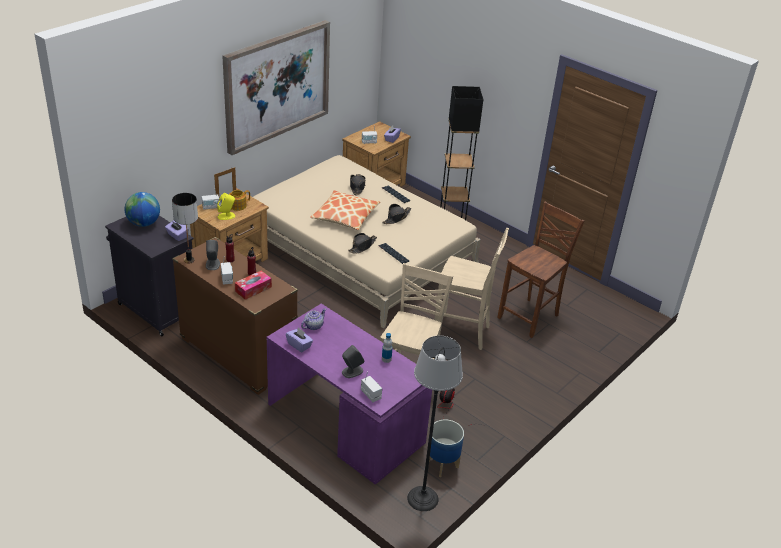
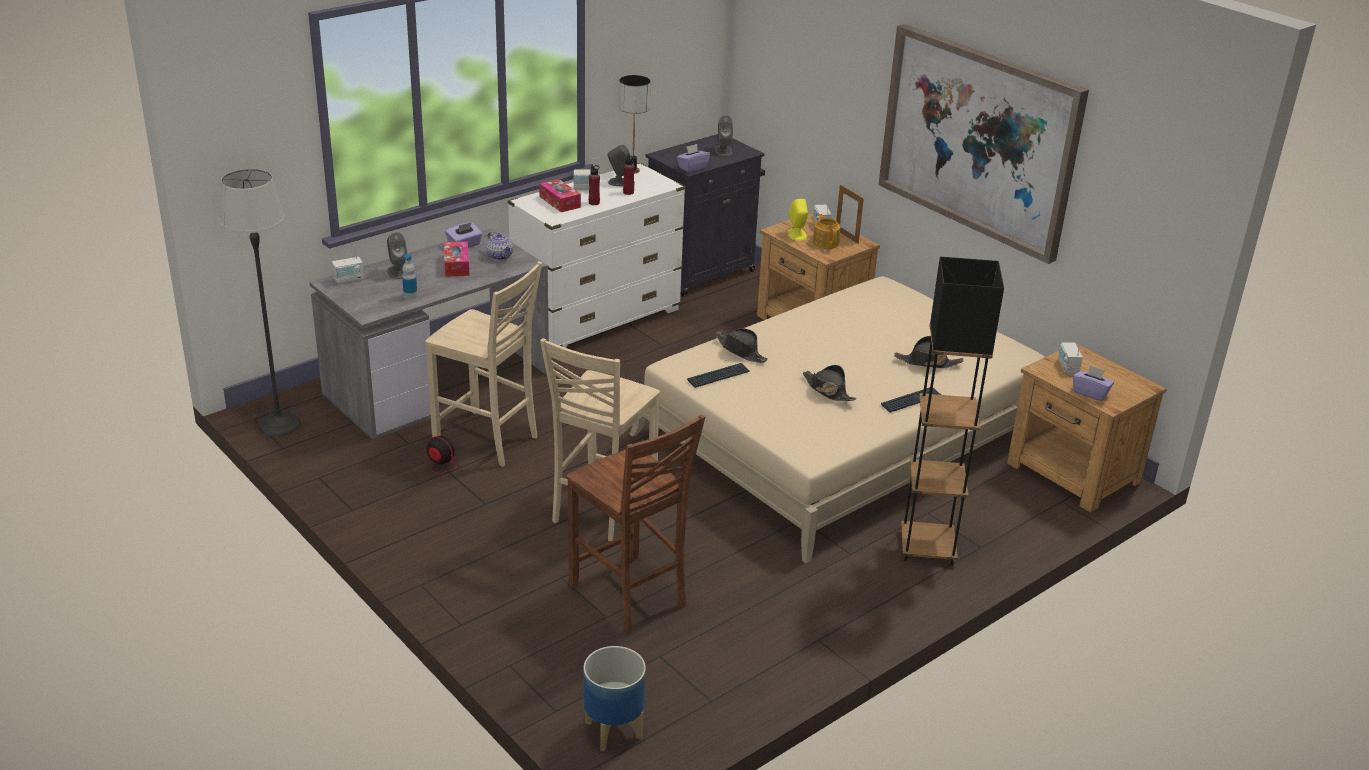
camera: 100 degrees right, 5 degrees down
globe [125,192,160,227] -> grey speaker [715,115,733,156]
brown dresser [172,237,298,395] -> white dresser [508,163,686,348]
purple desk [267,304,432,485] -> grey desk [310,229,549,440]
pillow [310,190,380,230] -> none
planter [429,419,464,477] -> planter moved to [583,646,646,751]
none -> tissue box [444,241,470,277]

